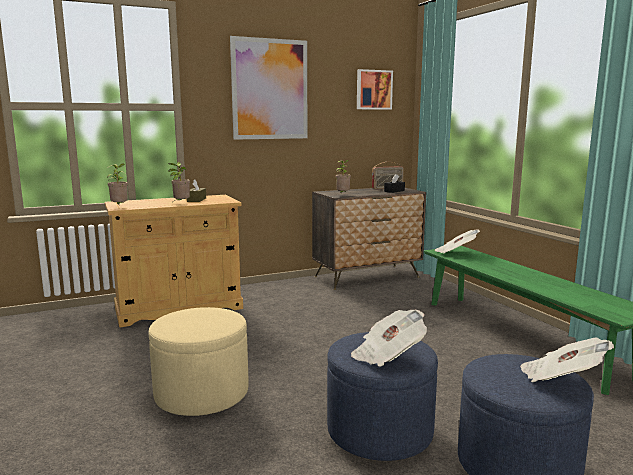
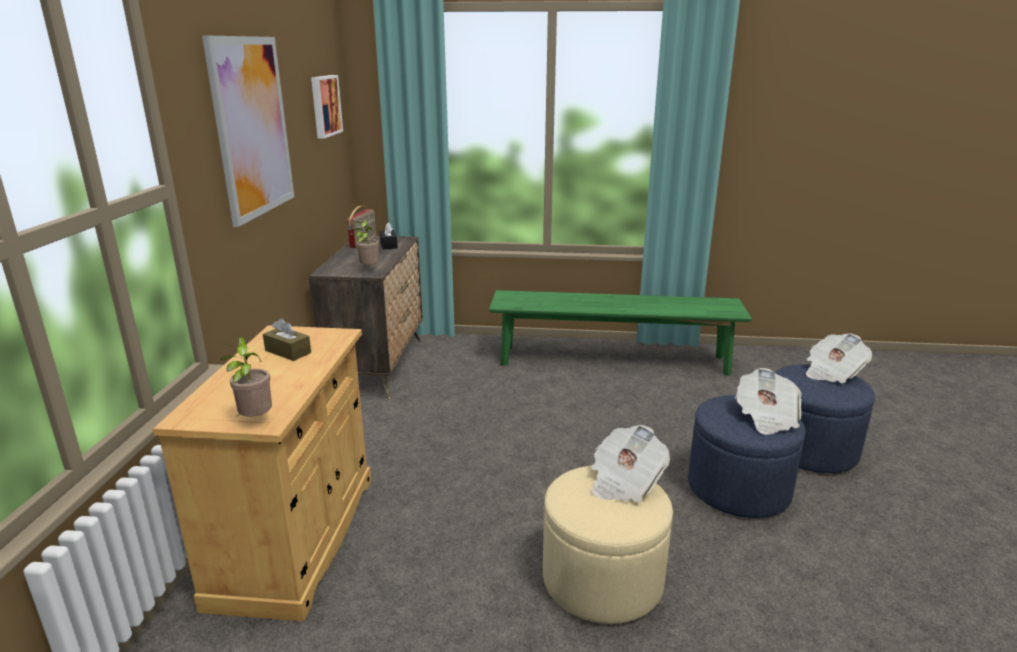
camera: 60 degrees left, 10 degrees up
potted plant [168,162,190,200] -> none
newspaper [435,230,480,253] -> newspaper moved to [591,425,670,503]

